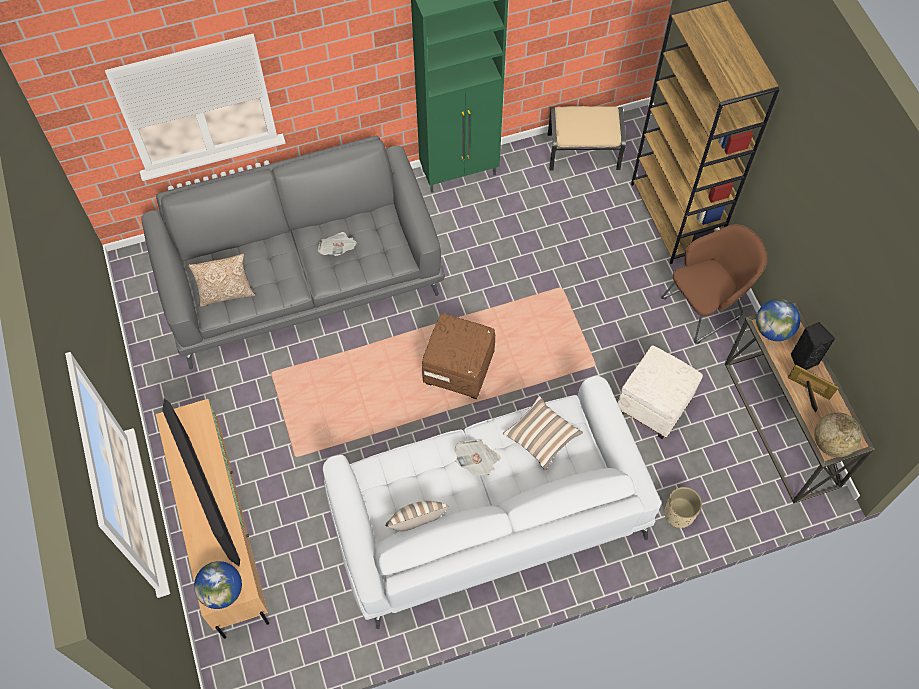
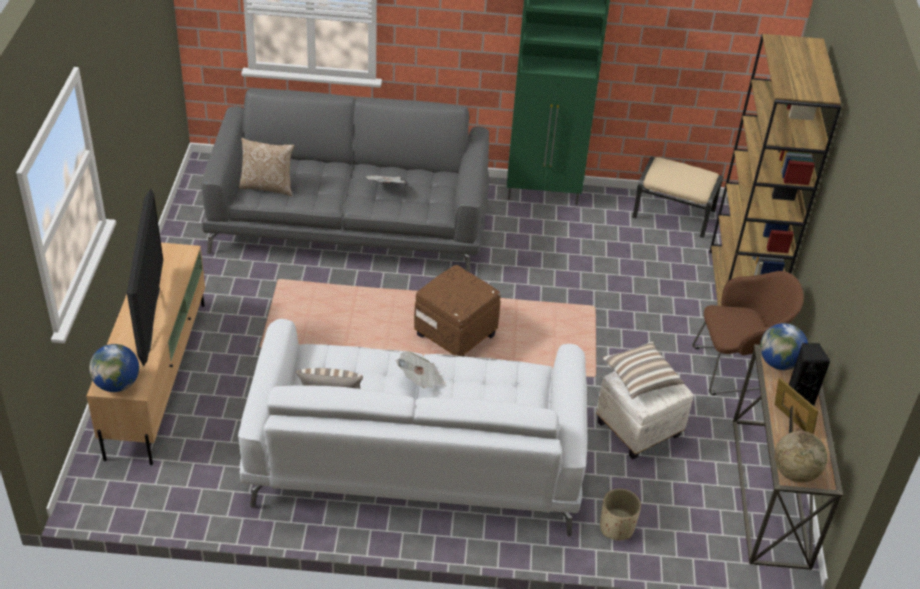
camera: 20 degrees right, 20 degrees down
pillow [503,396,583,470] -> pillow moved to [602,342,684,399]

